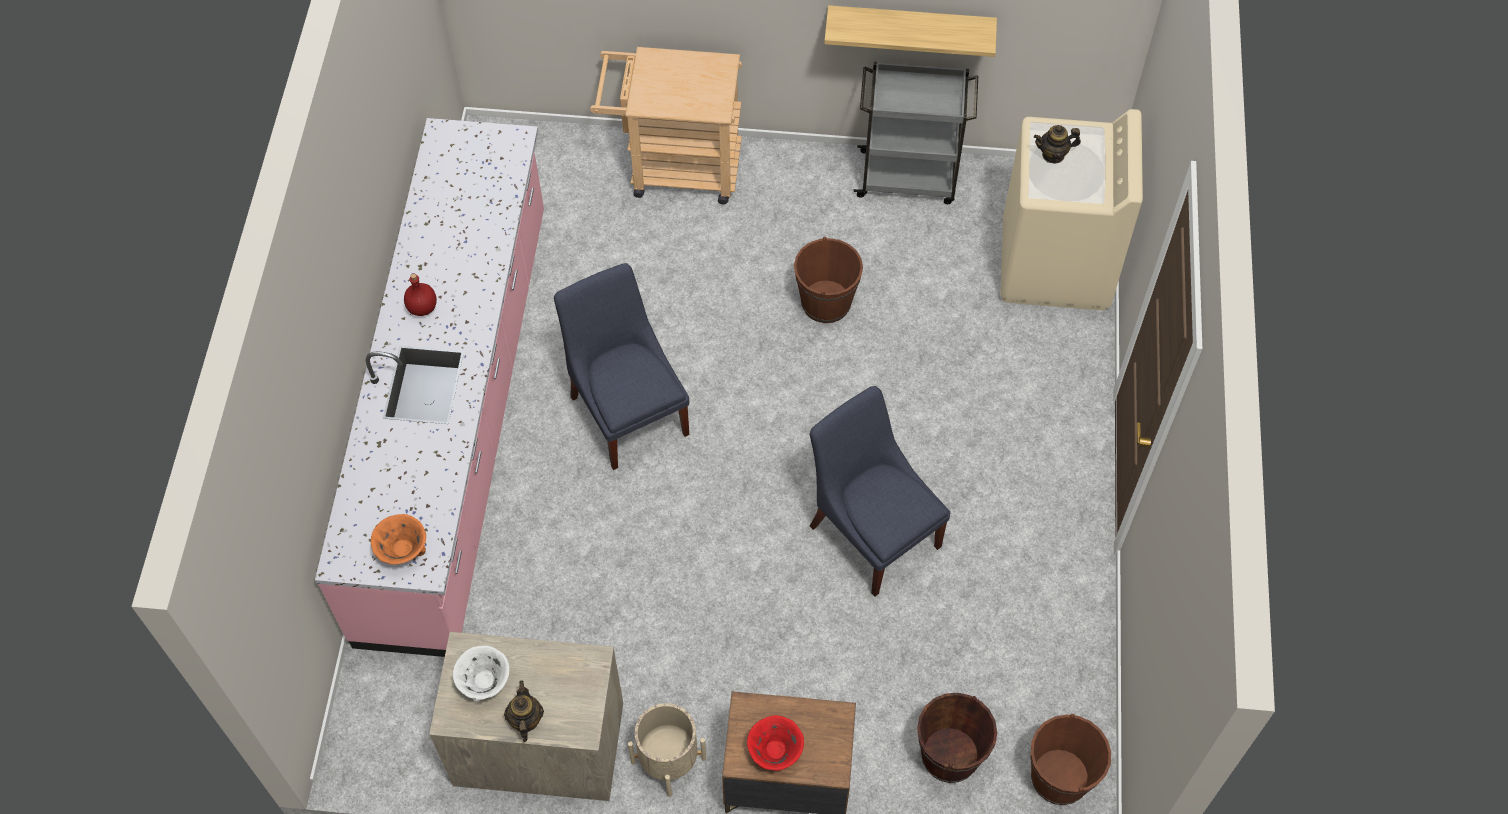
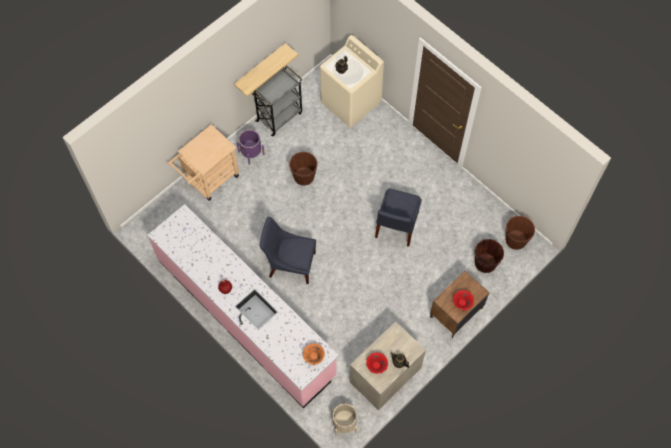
camera: 50 degrees left, 5 degrees up
white bowl [453,646,510,702] -> red bowl [366,352,388,374]
beige planter [628,703,706,797] -> beige planter moved to [332,404,357,436]
blue chair [809,386,950,597] -> blue chair turned 75 degrees counterclockwise [375,188,422,247]
none -> purple planter [237,129,265,165]

